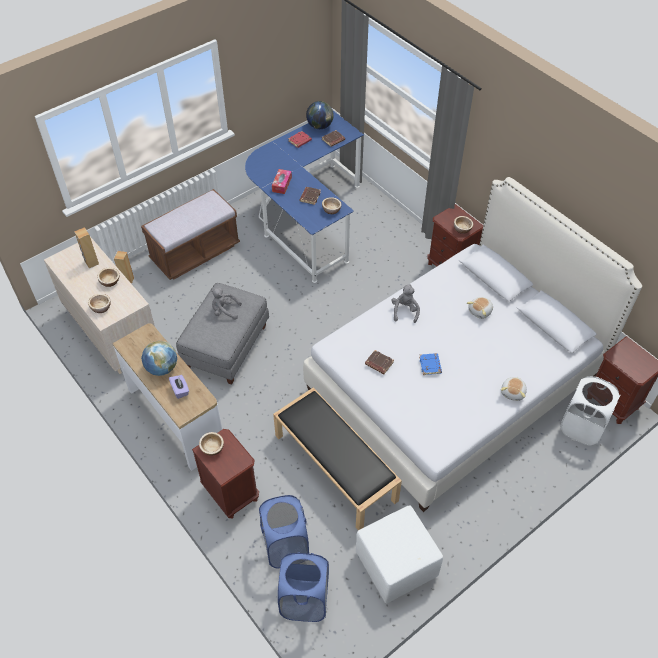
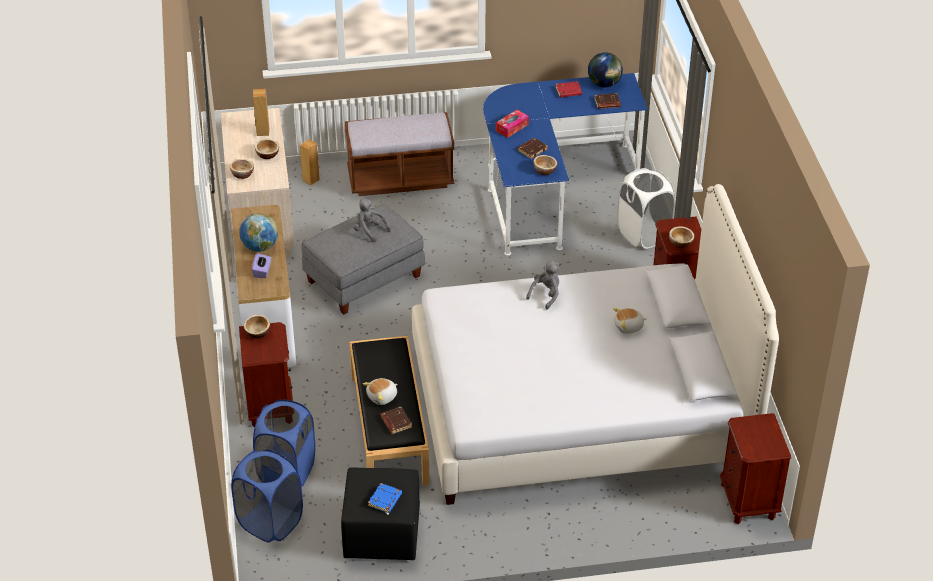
camera: 30 degrees right, 10 degrees down
white ottoman [356,505,443,603] -> black ottoman [341,467,420,560]
brown book [365,350,394,374] -> brown book moved to [380,407,412,434]
blue book [419,353,442,375] -> blue book moved to [368,483,402,513]
plush toy [501,377,527,401] -> plush toy moved to [363,378,397,405]
white laundry basket [560,376,621,445] -> white laundry basket moved to [617,168,675,249]

